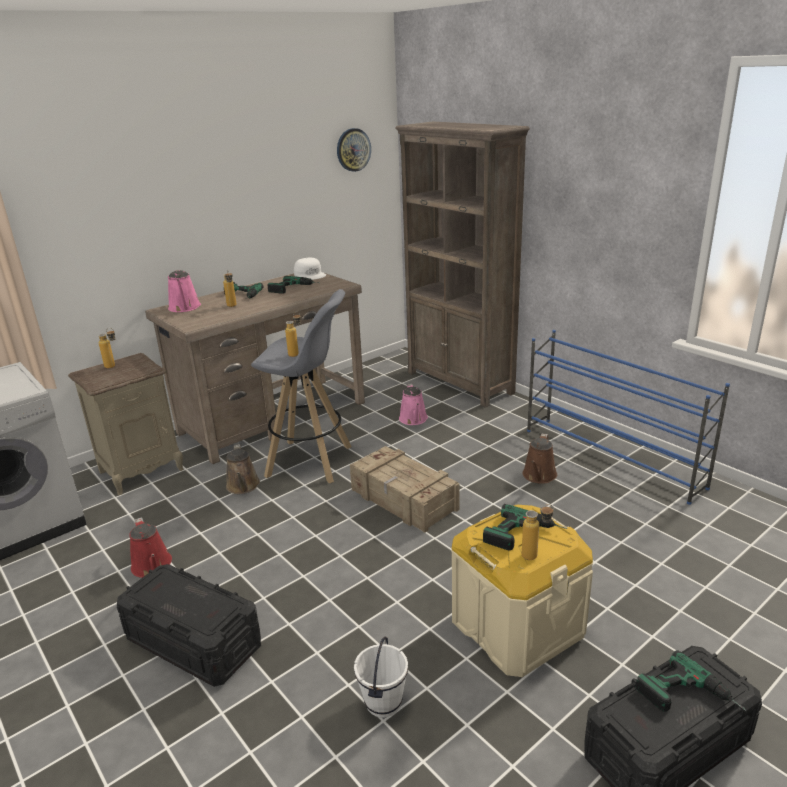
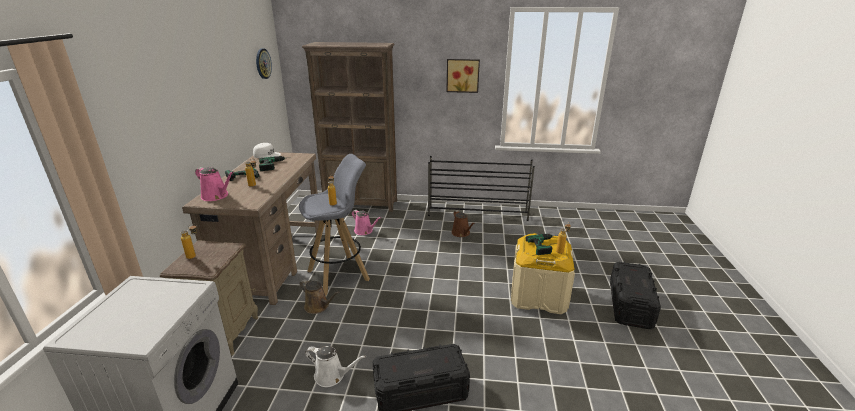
camera: 45 degrees left, 0 degrees up
red watering can [129,517,172,578] -> white watering can [305,346,366,387]
crate [350,446,460,533] -> none
white bucket [354,637,408,718] -> none
blue shoe rack [527,330,730,505] -> black shoe rack [428,156,535,221]
power drill [635,650,747,712] -> none
none -> picture [446,59,480,93]

